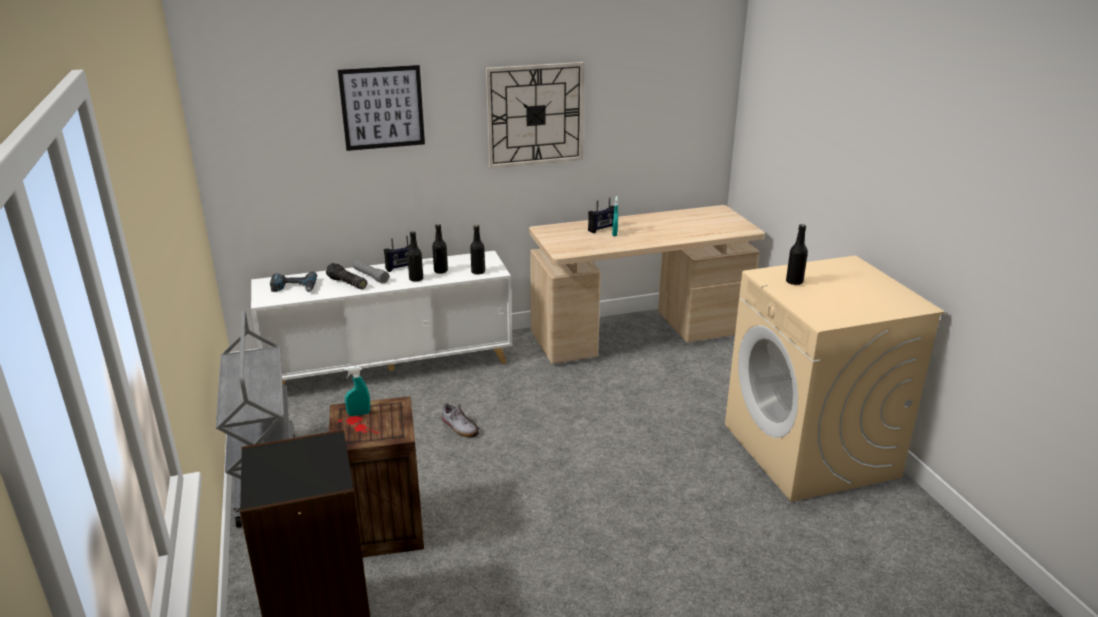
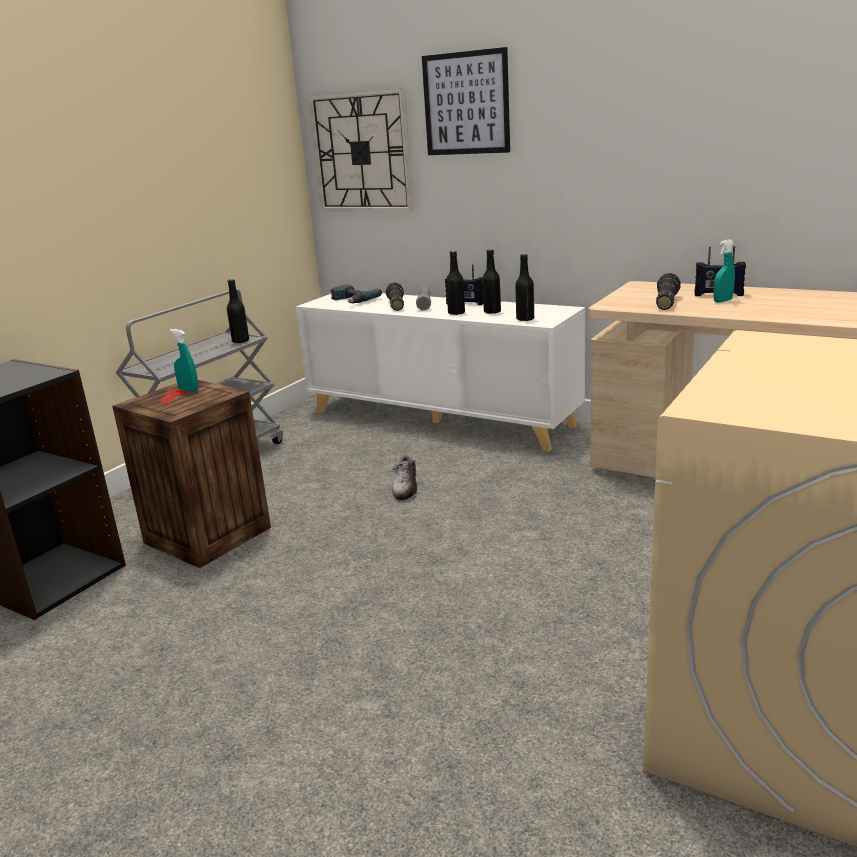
camera: 50 degrees right, 5 degrees down
wall clock [486,62,584,168] -> wall clock moved to [308,88,414,212]
black bottle [786,224,808,285] -> black bottle moved to [227,279,249,343]
none -> flashlight [656,273,681,310]

